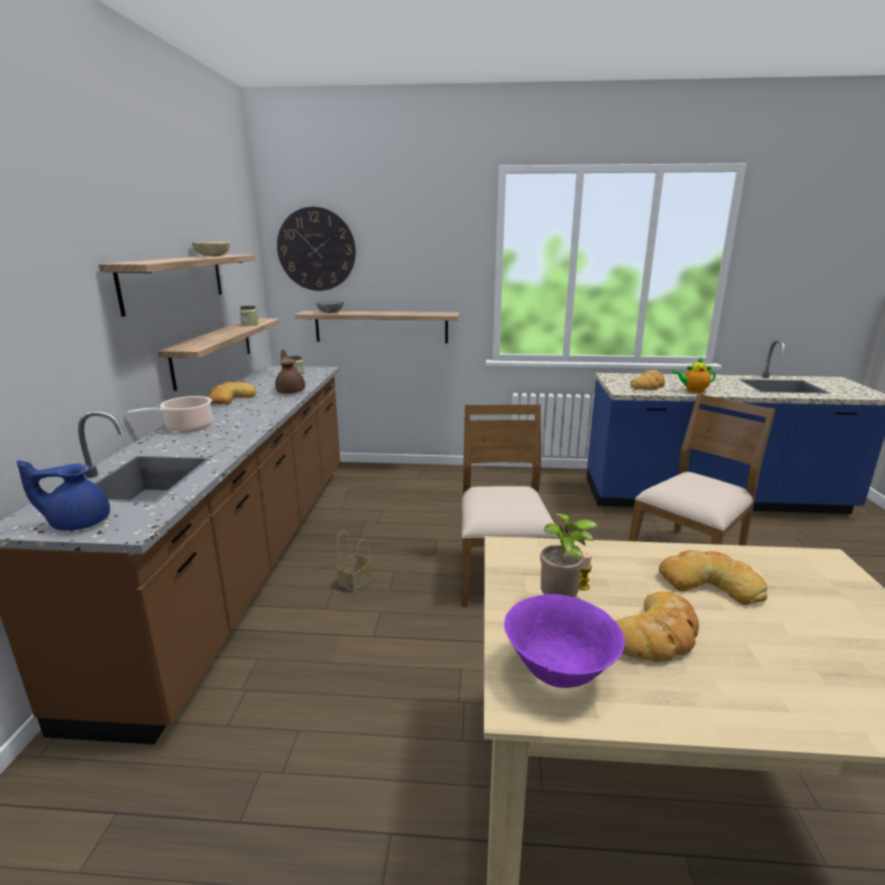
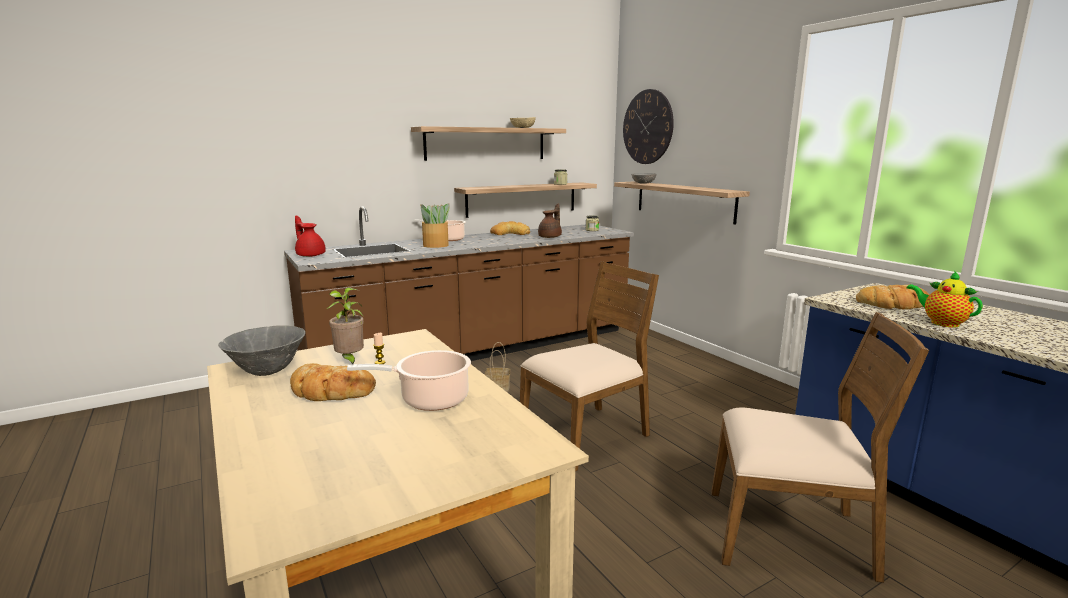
camera: 55 degrees right, 5 degrees down
blue teapot [17,460,110,530] -> red teapot [295,216,326,257]
purple bowl [504,594,625,688] -> grey bowl [218,325,305,376]
bread [659,550,768,605] -> cooking pot [347,350,471,411]
none -> potted plant [420,203,450,248]

